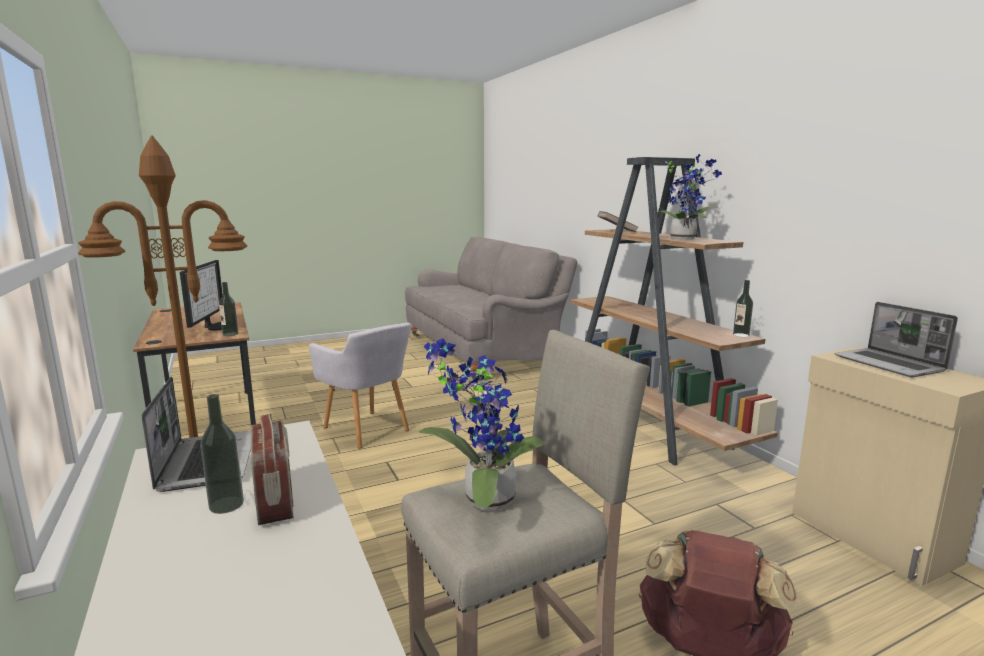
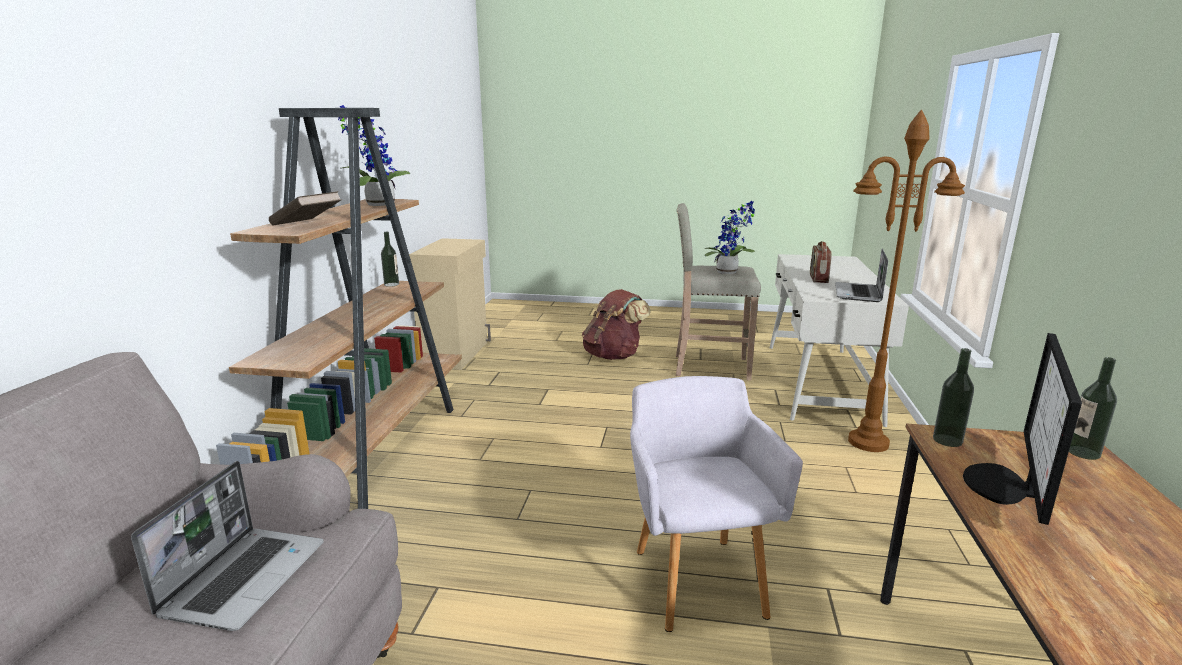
camera: 145 degrees left, 5 degrees up
bottle [200,394,244,514] -> bottle moved to [1069,357,1117,460]
laptop [835,302,958,377] -> laptop moved to [131,461,324,631]

